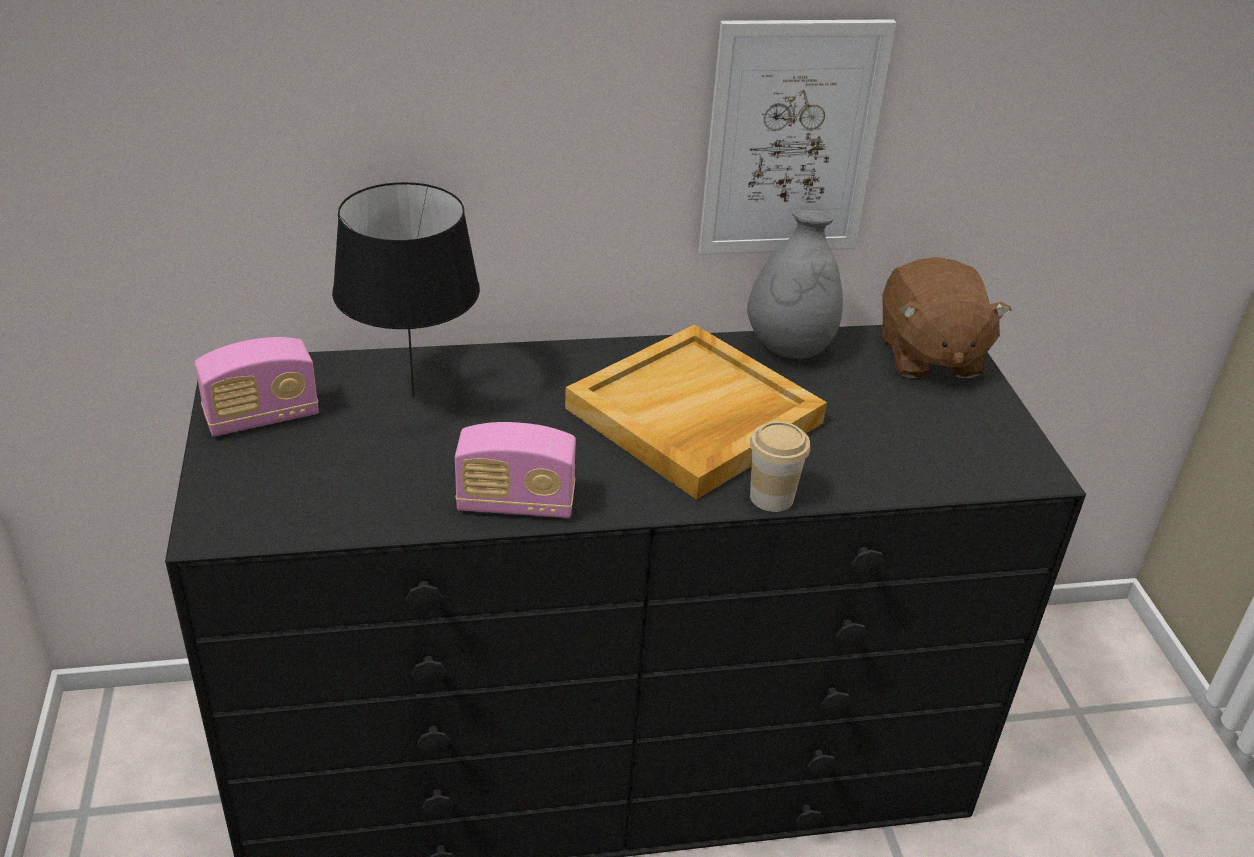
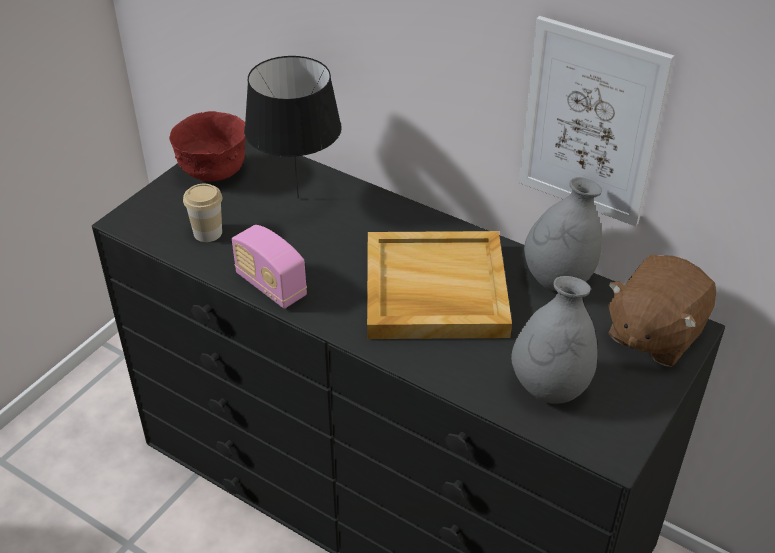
camera: 45 degrees right, 5 degrees up
radio [195,337,319,436] -> red bowl [169,111,246,181]
cup [750,421,810,512] -> cup moved to [183,184,222,242]
none -> grey vase [511,276,598,404]

